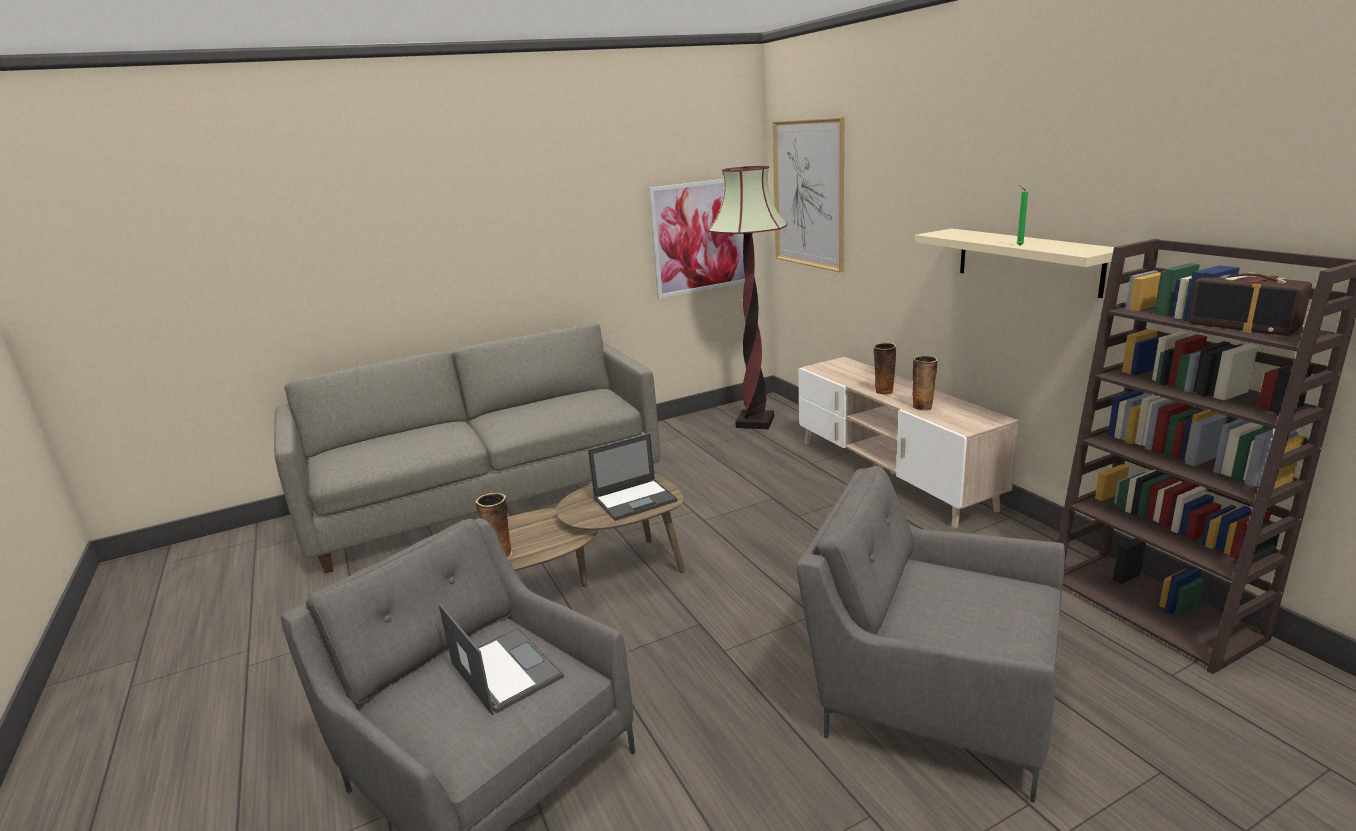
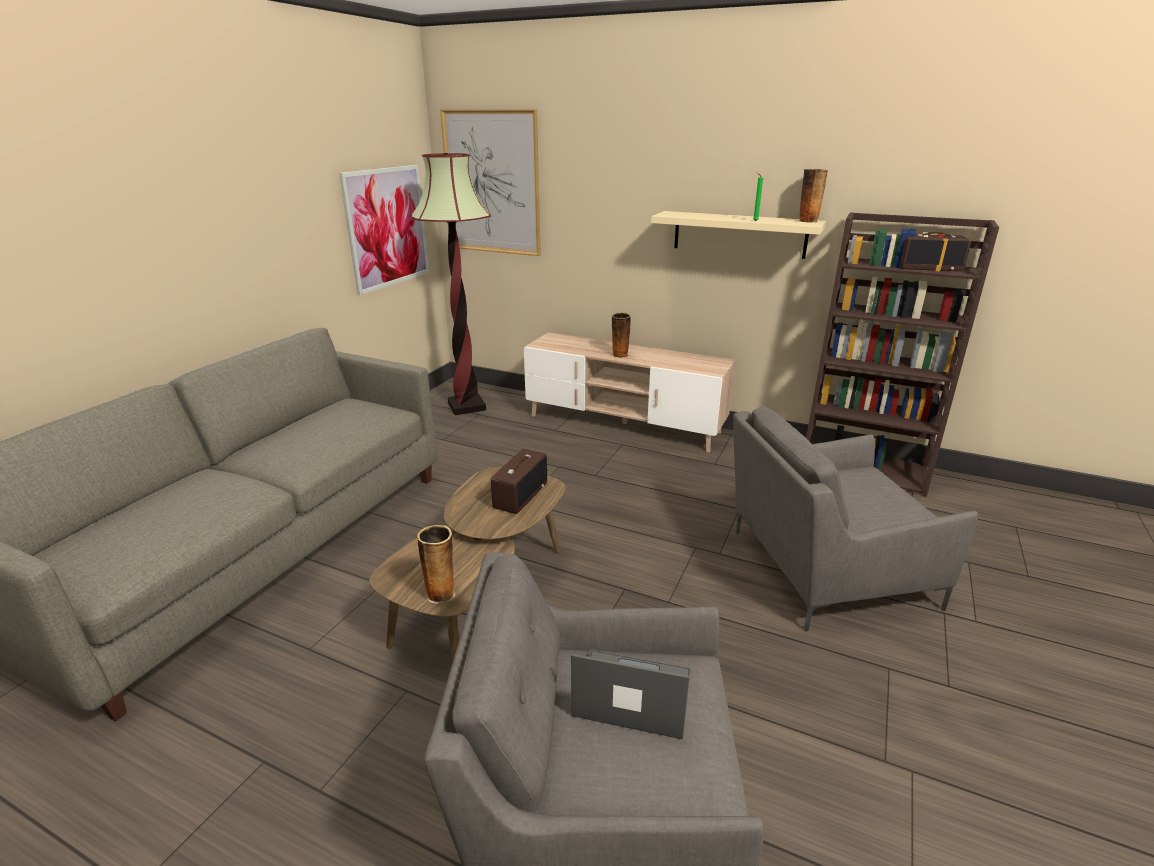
camera: 40 degrees left, 5 degrees up
laptop [588,434,678,521] -> radio [491,449,547,514]
vase [912,355,938,411] -> vase moved to [799,169,828,222]

